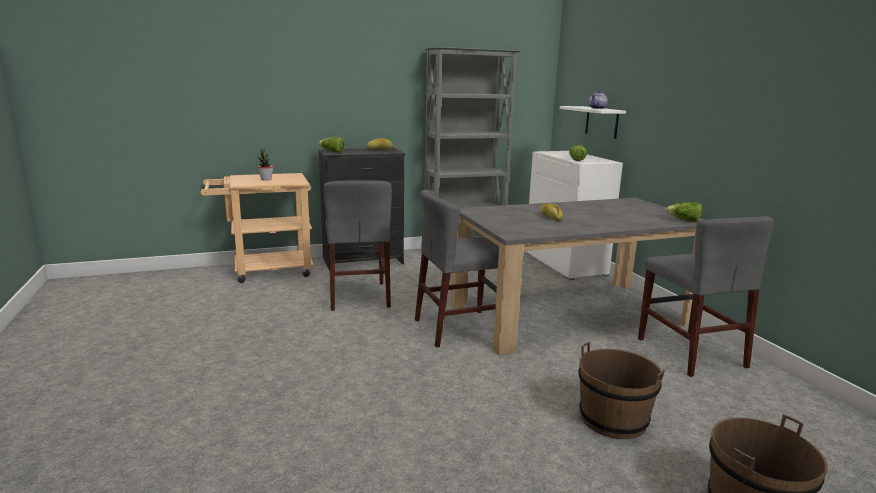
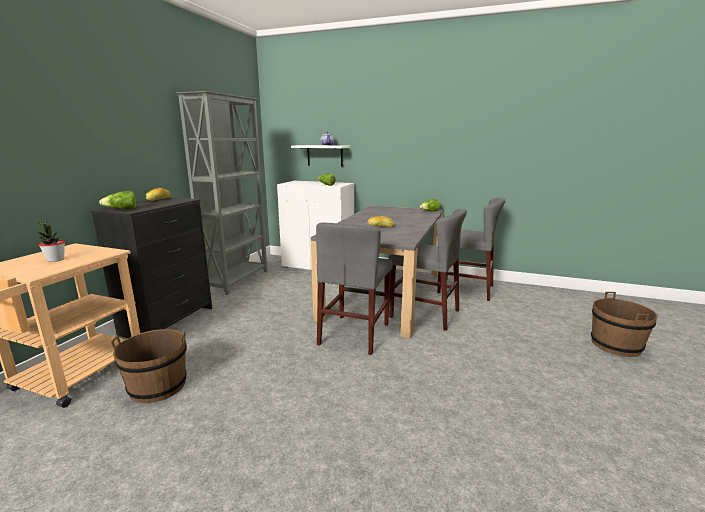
camera: 50 degrees left, 0 degrees up
grey chair [324,180,392,311] -> grey chair moved to [388,208,467,331]
brown bucket [578,342,665,439] -> brown bucket moved to [111,329,187,403]

